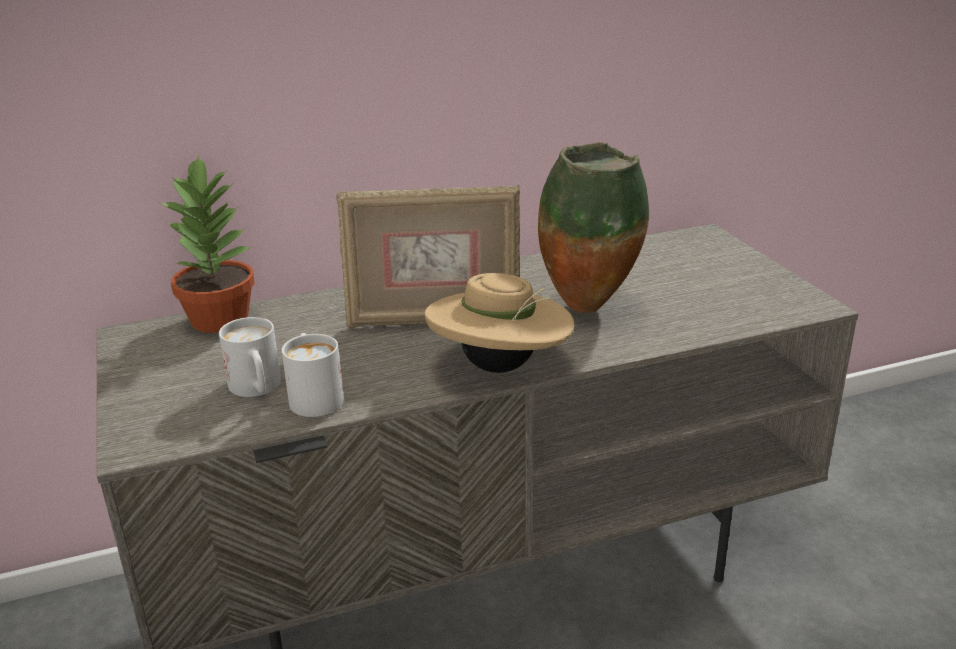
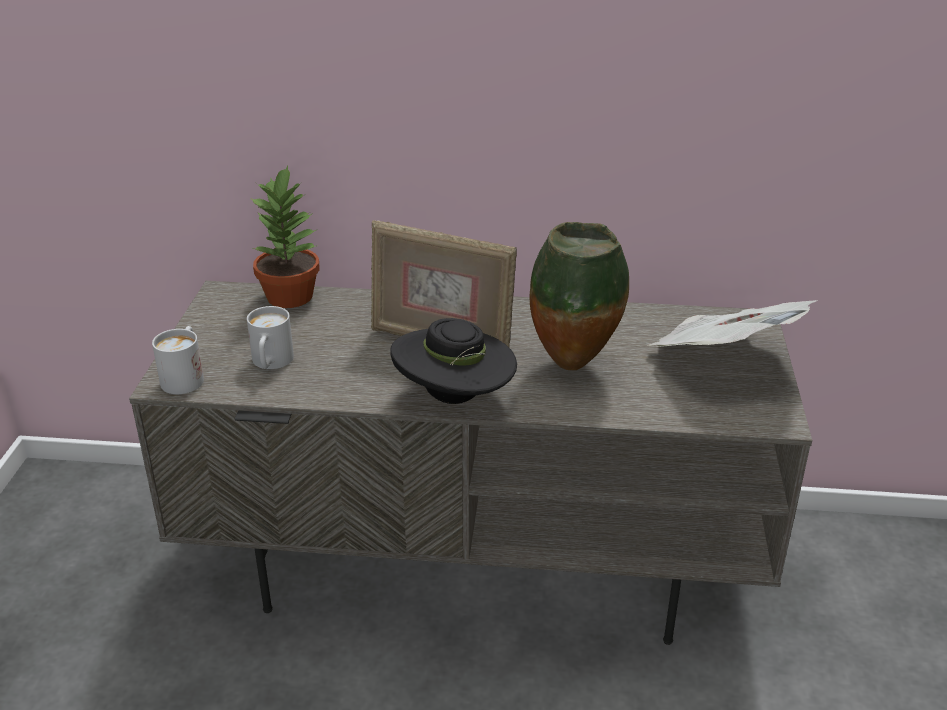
camera: 25 degrees right, 5 degrees up
white mug [282,333,344,417] -> white mug moved to [152,326,204,394]
beige hat [425,273,575,373] -> black hat [391,318,517,404]
none -> newspaper [647,300,817,347]

